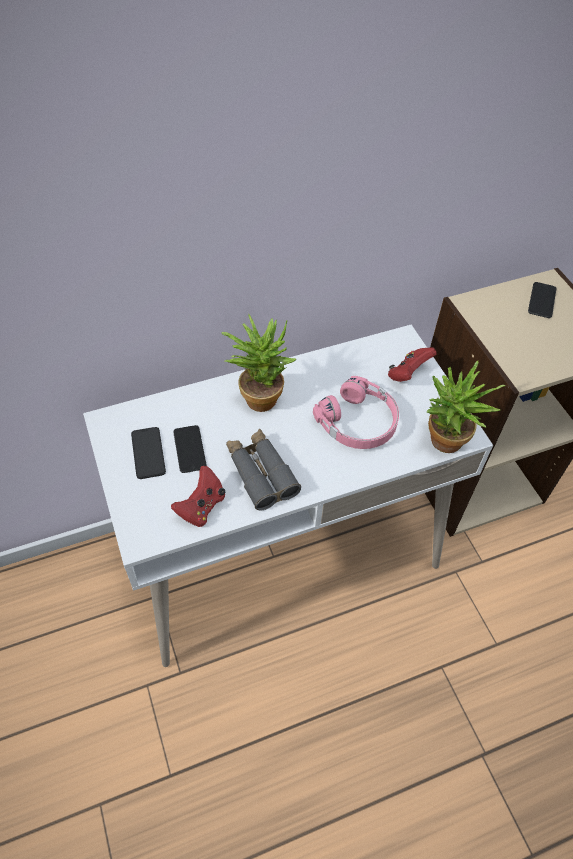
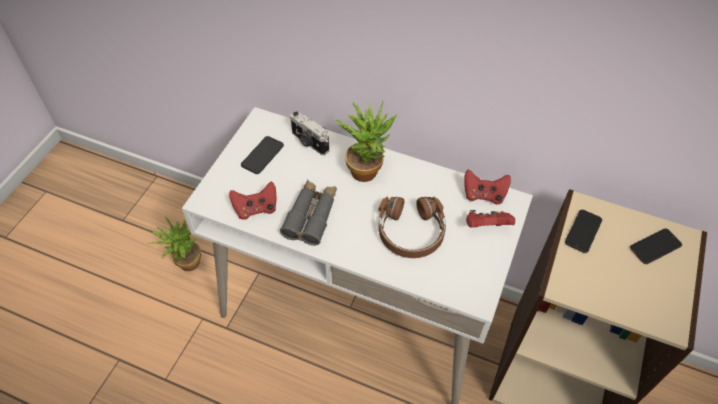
camera: 45 degrees right, 0 degrees up
phone [173,425,207,473] -> phone moved to [565,210,602,253]
pink headphones [313,376,399,449] -> brown headphones [379,197,446,258]
potted plant [427,361,506,453] -> potted plant moved to [148,217,201,271]
none -> camera [290,110,329,155]
none -> red game controller [465,169,511,205]

